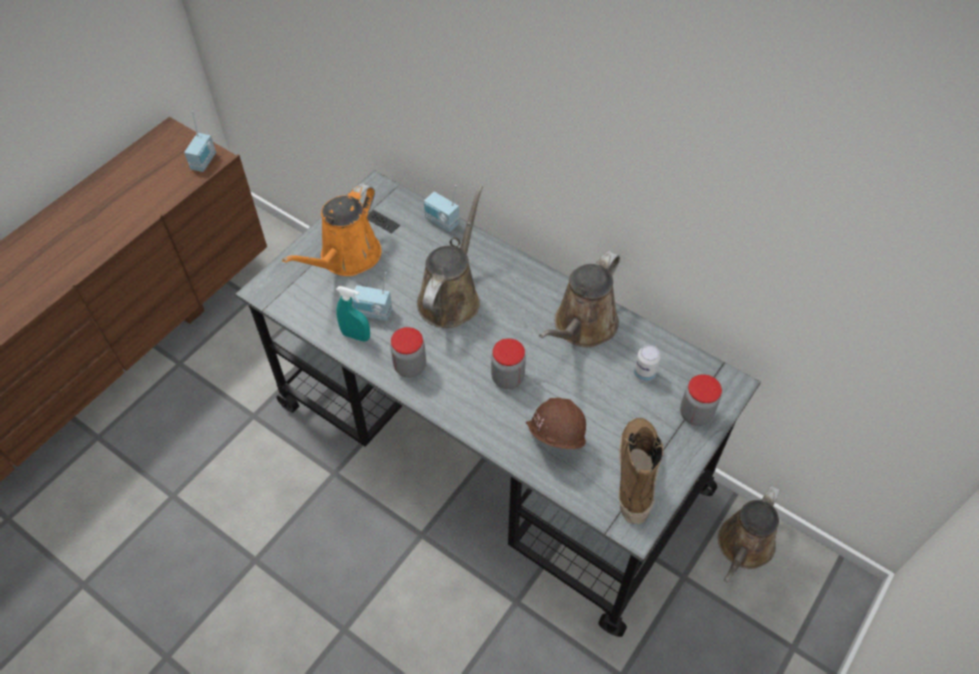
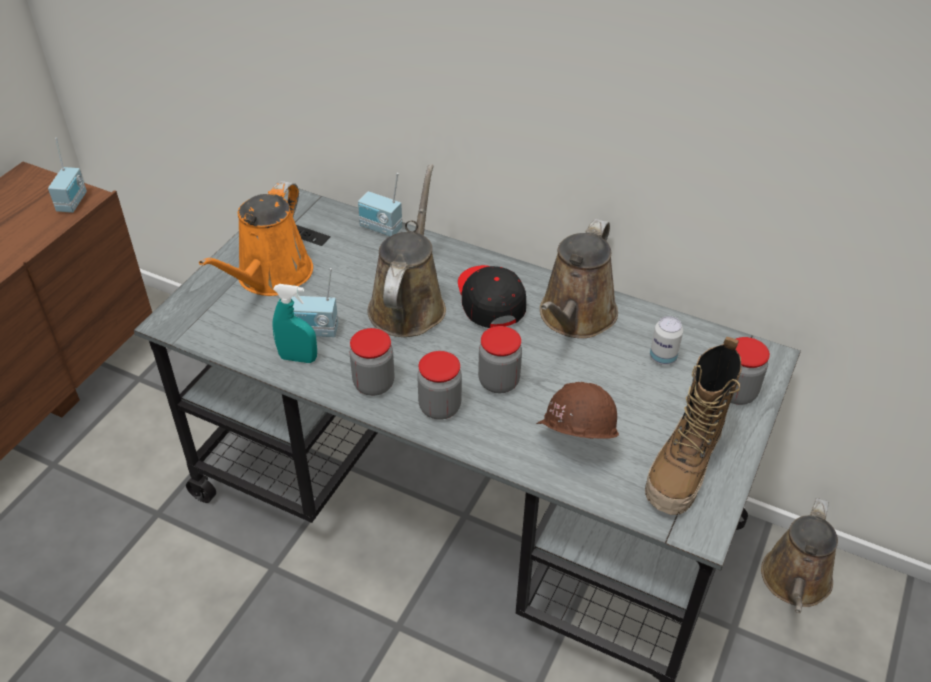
camera: 10 degrees left, 10 degrees down
boot [618,418,664,524] -> boot turned 150 degrees counterclockwise [645,337,742,515]
none -> jar [417,351,462,420]
none -> black cap [458,265,526,328]

